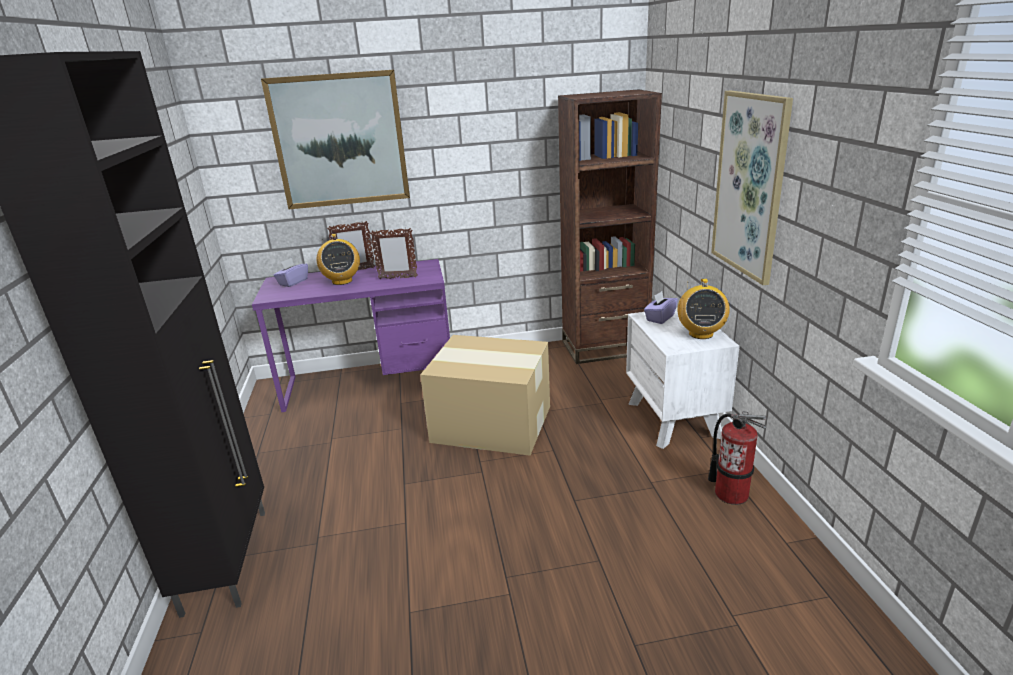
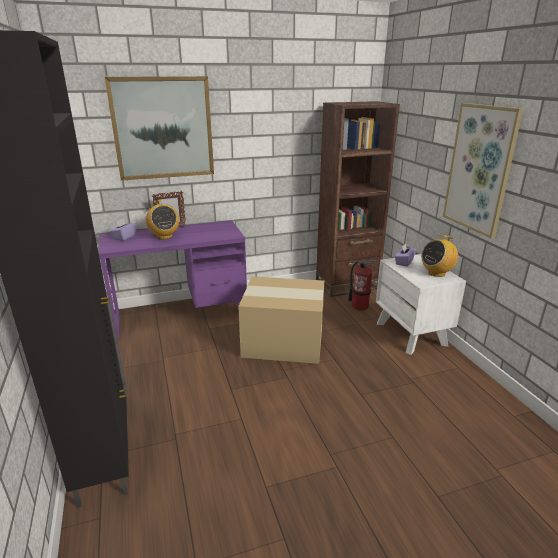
camera: 10 degrees left, 0 degrees up
picture frame [370,228,418,279] -> none
radio [678,279,730,339] -> radio turned 60 degrees clockwise [421,235,458,277]
fire extinguisher [708,411,766,505] -> fire extinguisher moved to [348,260,376,310]

